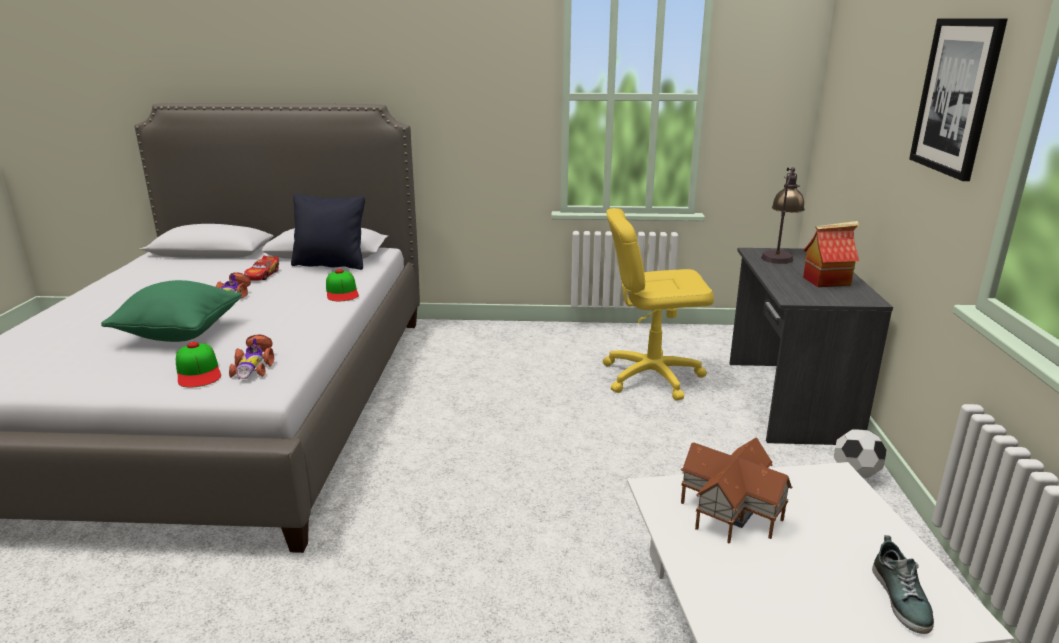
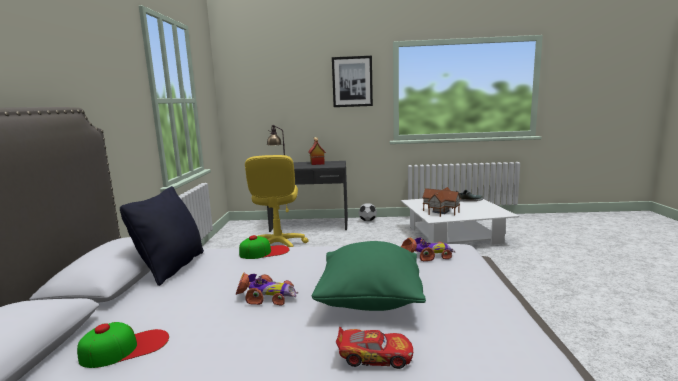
camera: 90 degrees left, 10 degrees down
cap [176,342,221,388] -> cap moved to [77,322,169,368]
toy car [244,256,279,281] -> toy car moved to [336,327,413,369]

